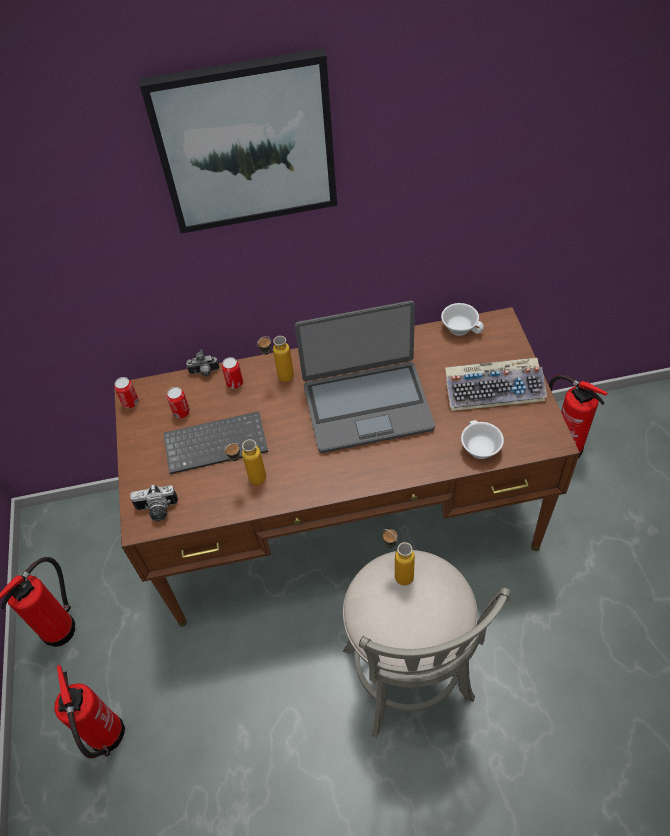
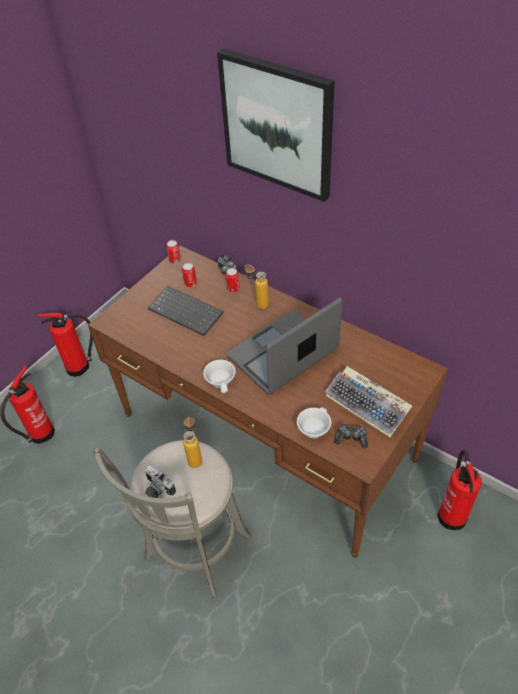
camera: 45 degrees right, 5 degrees down
camera [130,484,178,521] -> camera moved to [144,465,176,498]
bottle [224,439,266,485] -> none
laptop [295,301,435,453] -> laptop turned 105 degrees clockwise [226,298,342,395]
white cup [441,303,484,336] -> white cup moved to [203,360,236,393]
none -> game controller [334,423,368,448]

